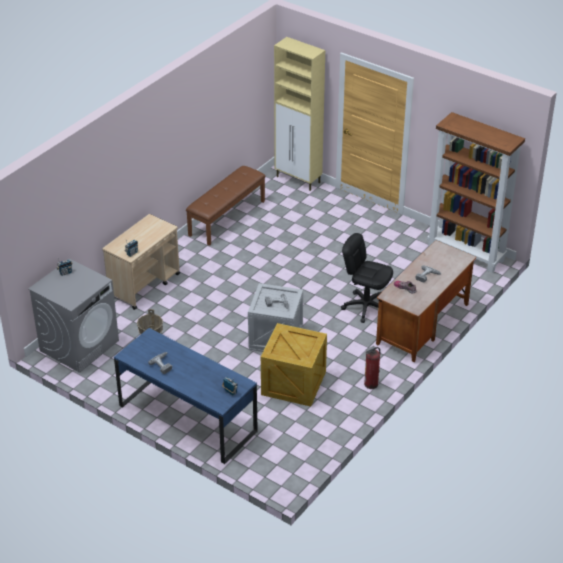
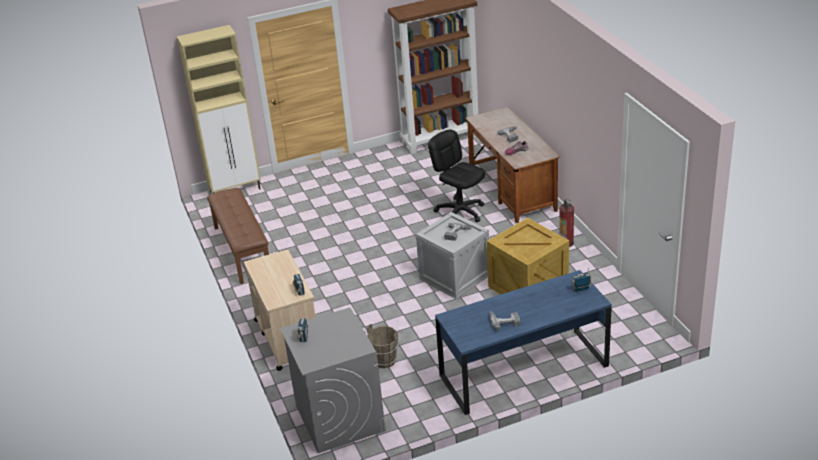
camera: 55 degrees left, 5 degrees down
black office chair [341,233,393,323] -> black office chair turned 75 degrees clockwise [428,130,485,222]

